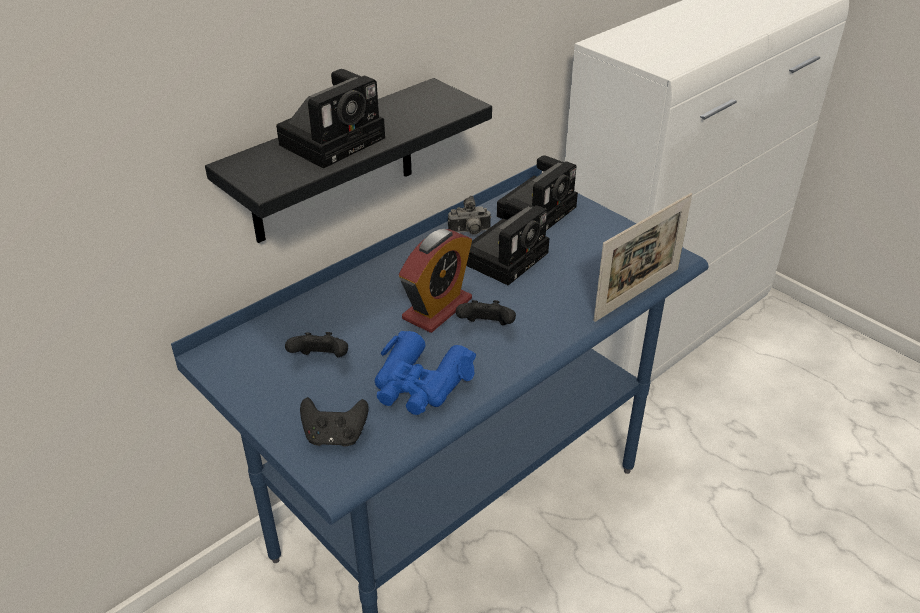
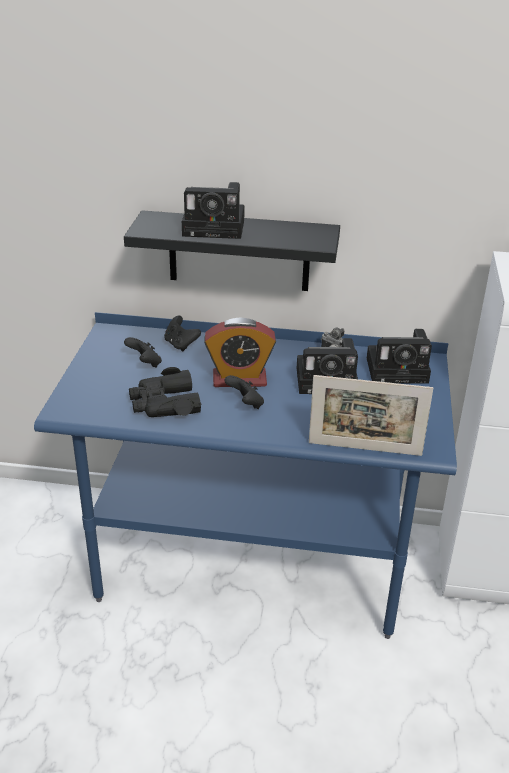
camera: 50 degrees right, 5 degrees down
black game controller [300,397,369,447] -> black game controller moved to [164,316,201,352]
blue binoculars [375,331,476,415] -> black binoculars [129,367,201,417]

